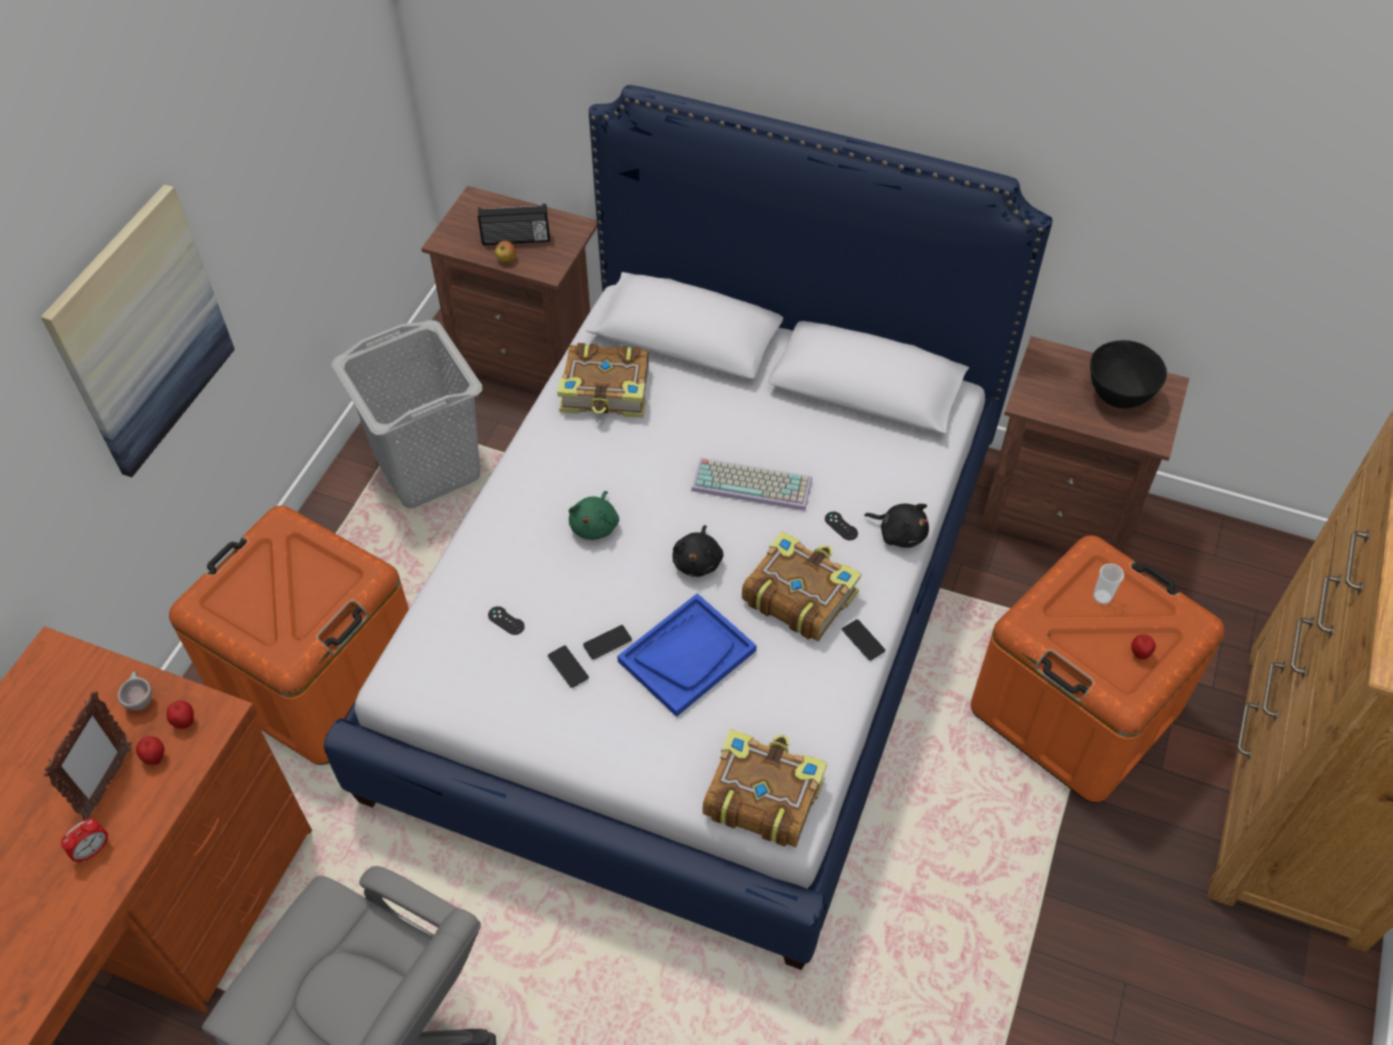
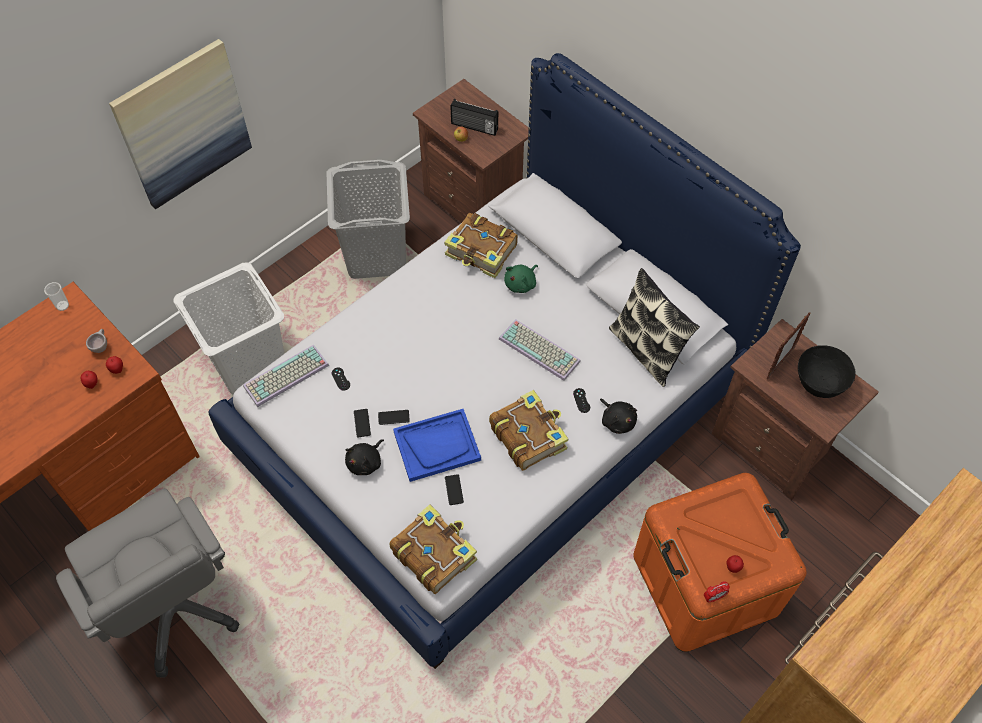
camera: 25 degrees right, 5 degrees up
picture frame [44,691,132,821] -> picture frame moved to [766,312,811,379]
alarm clock [61,818,108,863] -> alarm clock moved to [704,581,730,603]
orange storage box [169,506,409,765] -> white laundry basket [173,263,284,395]
green plush toy [569,491,619,540] -> green plush toy moved to [504,265,538,293]
black plush toy [672,525,723,577] -> black plush toy moved to [345,439,384,475]
phone [842,619,885,661] -> phone moved to [445,474,464,505]
cup [1093,563,1124,604] -> cup moved to [44,282,69,311]
none -> keyboard [243,345,329,407]
none -> pillow [609,268,700,387]

